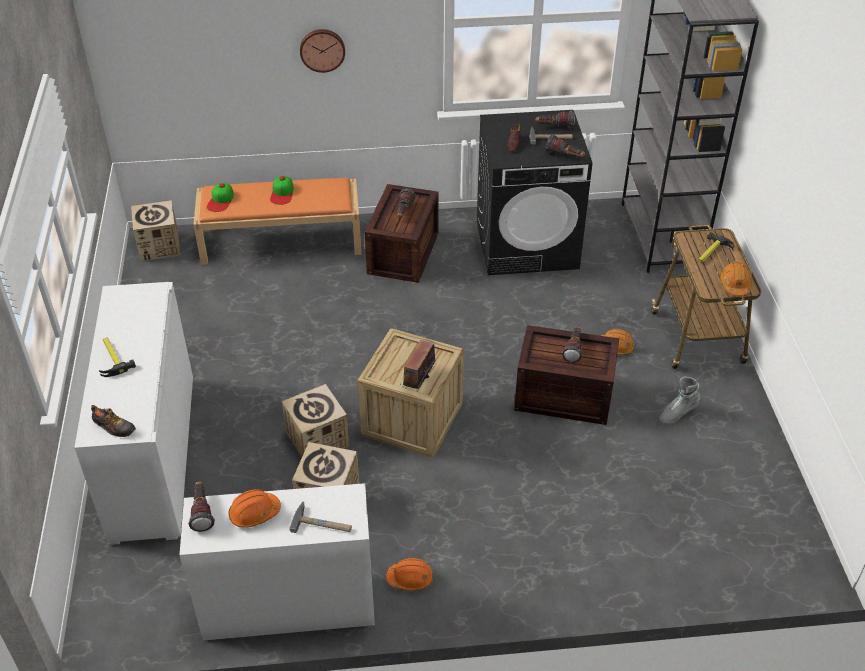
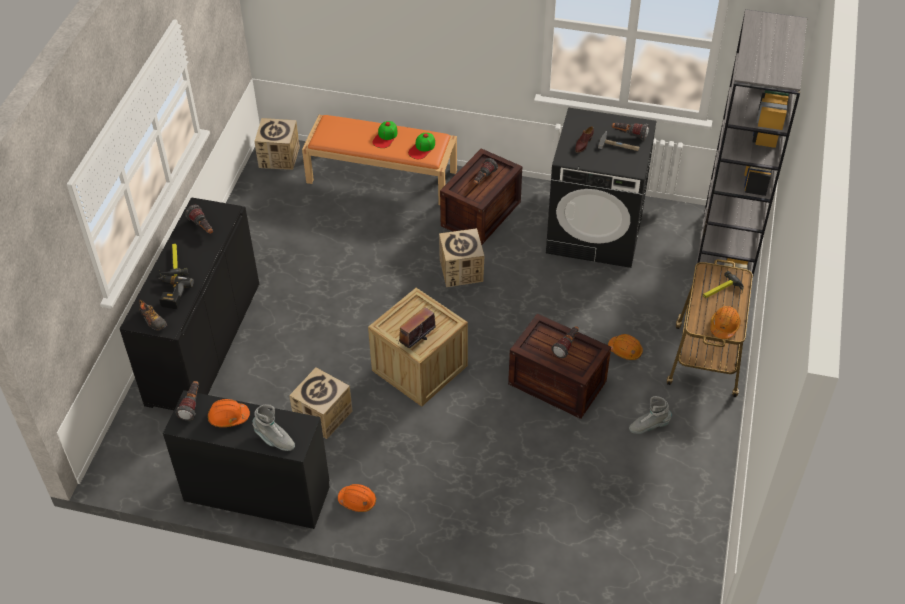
camera: 20 degrees right, 5 degrees up
white cabinet [74,282,193,545] -> black cabinet [120,197,259,410]
white desk [180,483,375,641] -> black desk [163,390,330,529]
cap [207,183,234,212] -> cap moved to [408,133,435,159]
cardboard box [282,384,349,457] -> cardboard box moved to [439,228,484,287]
hammer [289,501,352,533] -> grey boot [252,404,295,451]
wall clock [300,29,345,73] -> none
flashlight [546,135,585,157] -> flashlight moved to [185,205,213,234]
none -> power drill [159,275,194,309]

